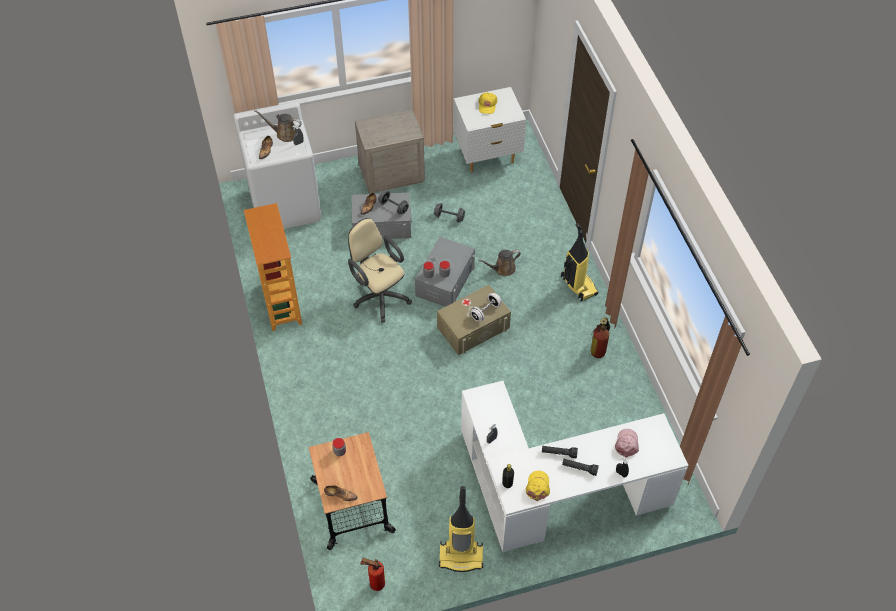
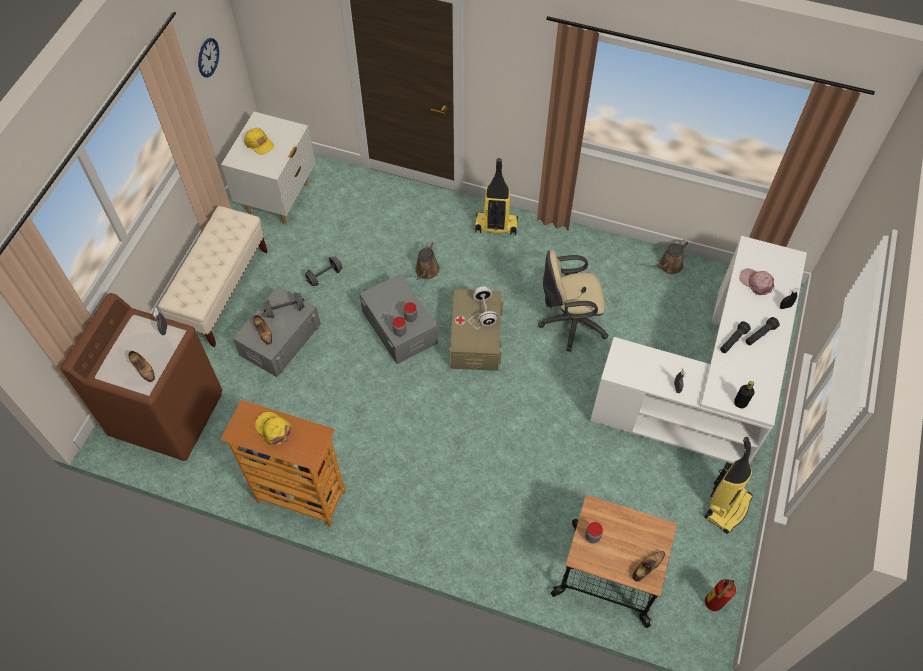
camera: 55 degrees left, 5 degrees up
white washing machine [233,101,322,229] -> brown washing machine [61,293,222,461]
brown watering can [255,110,302,142] -> brown watering can moved to [653,240,688,274]
beige office chair [348,218,412,322] -> beige office chair moved to [538,250,608,352]
beige nightstand [355,110,425,194] -> beige bench [158,206,267,347]
yellow cap [526,471,550,501] -> yellow cap moved to [255,412,292,445]
fire extinguisher [591,317,610,358] -> none
none -> wall clock [198,38,219,77]

